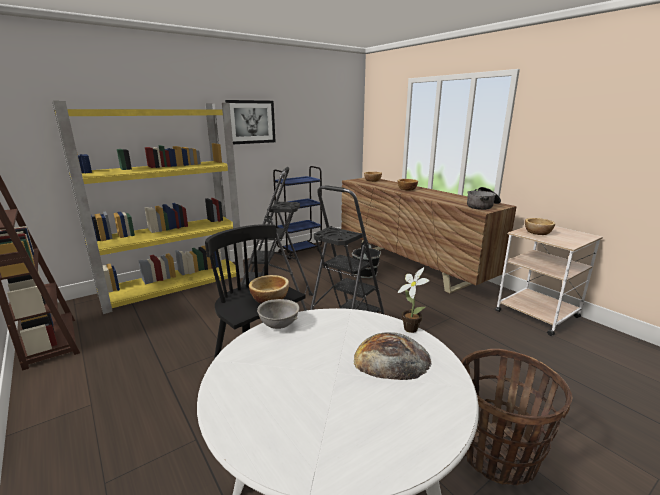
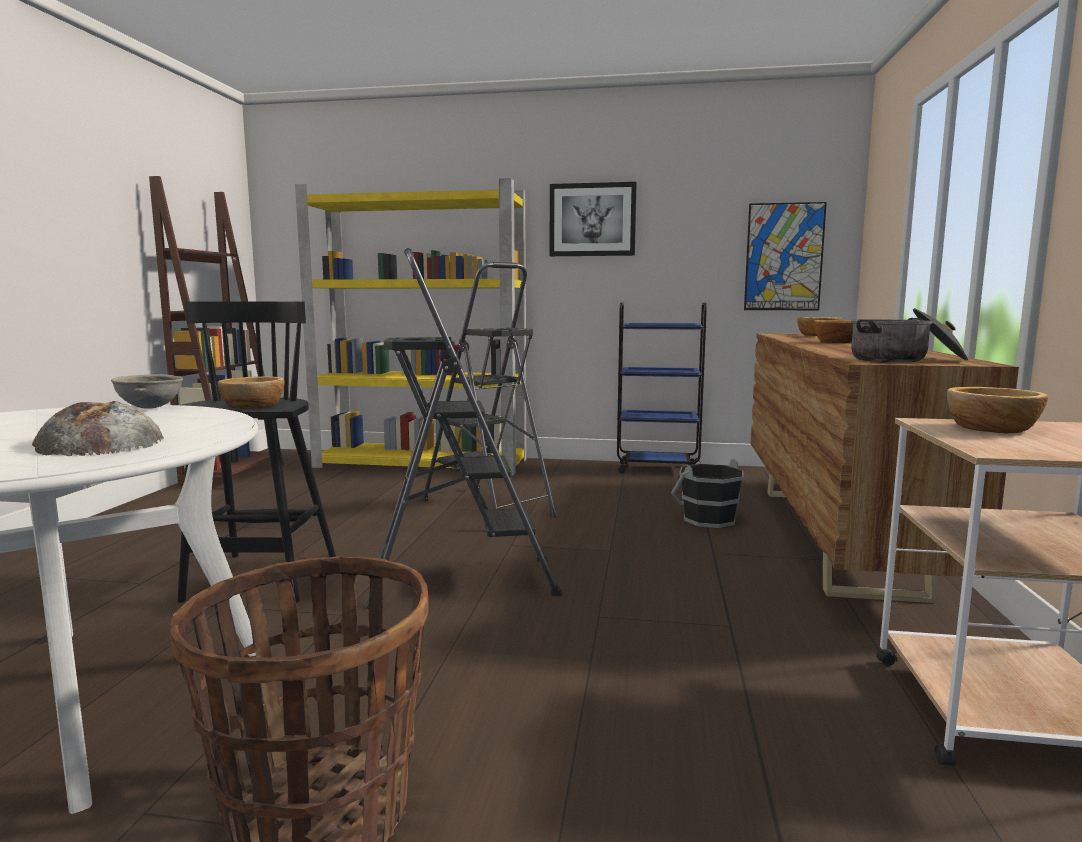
camera: 45 degrees right, 10 degrees down
potted plant [398,267,430,333] -> none
none -> picture [744,202,827,310]

